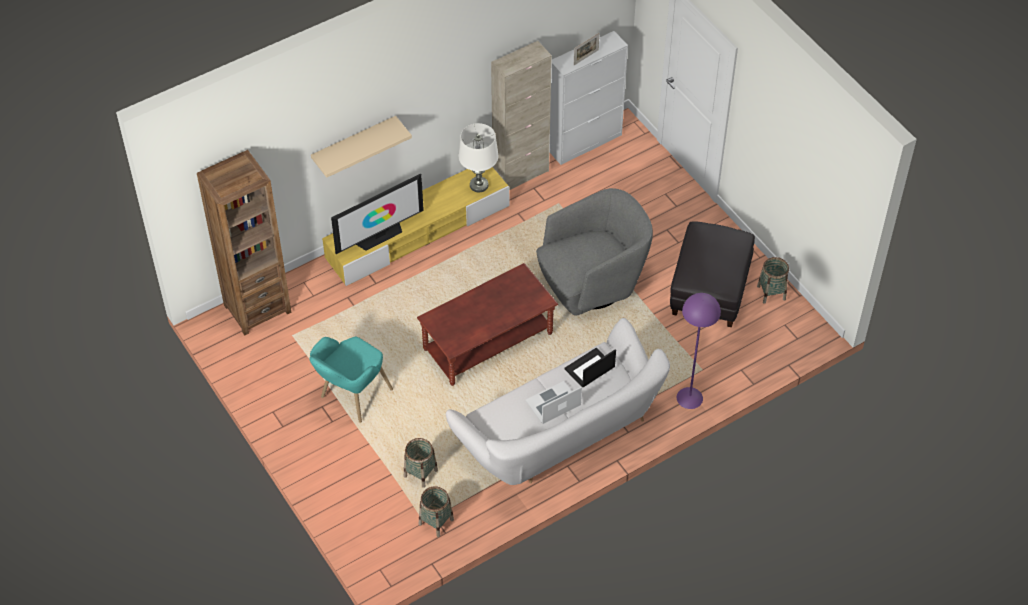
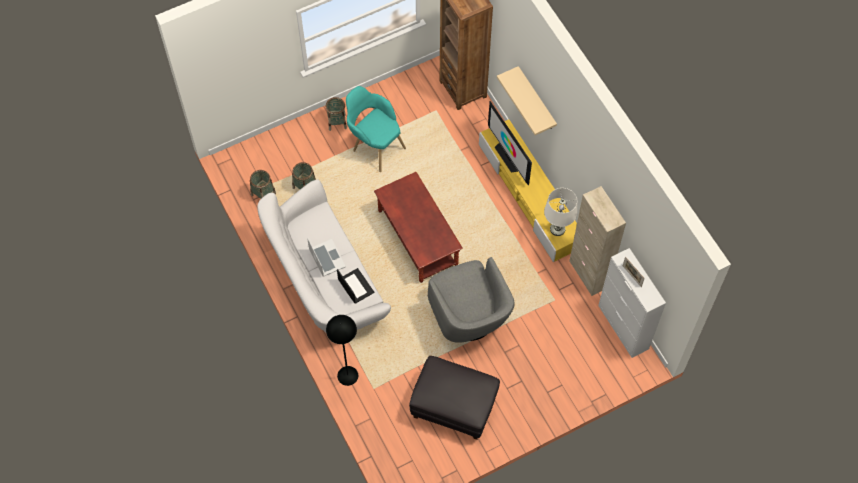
camera: 95 degrees right, 10 degrees up
purple floor lamp [677,293,721,409] -> black floor lamp [326,315,358,386]
basket [757,257,789,304] -> basket moved to [326,97,347,131]

